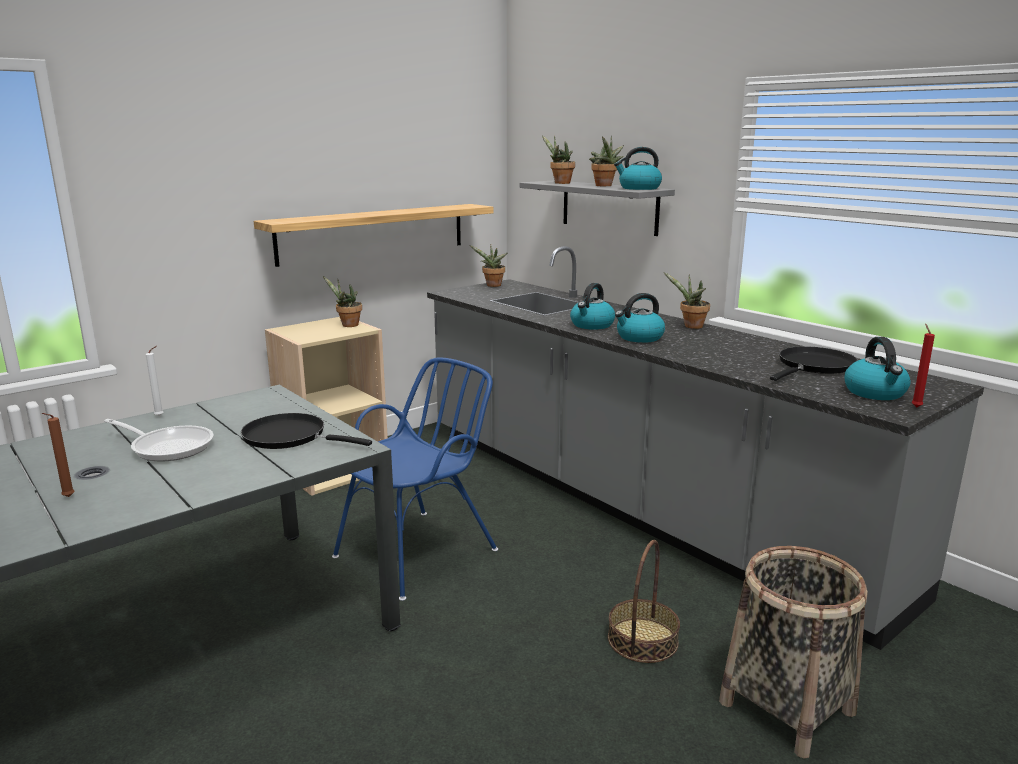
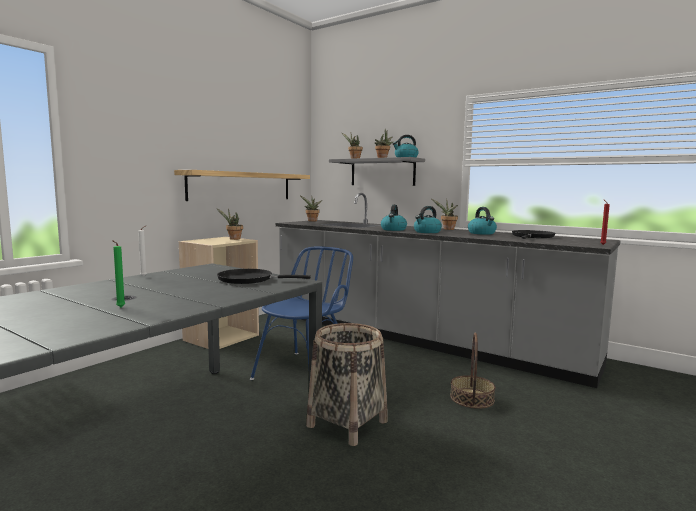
camera: 15 degrees left, 10 degrees down
brown candle [42,413,75,497] -> green candle [112,240,125,307]
frying pan [104,419,214,462] -> none
basket [719,546,867,758] -> basket moved to [306,323,388,446]
kettle [845,337,911,400] -> kettle moved to [468,207,497,235]

